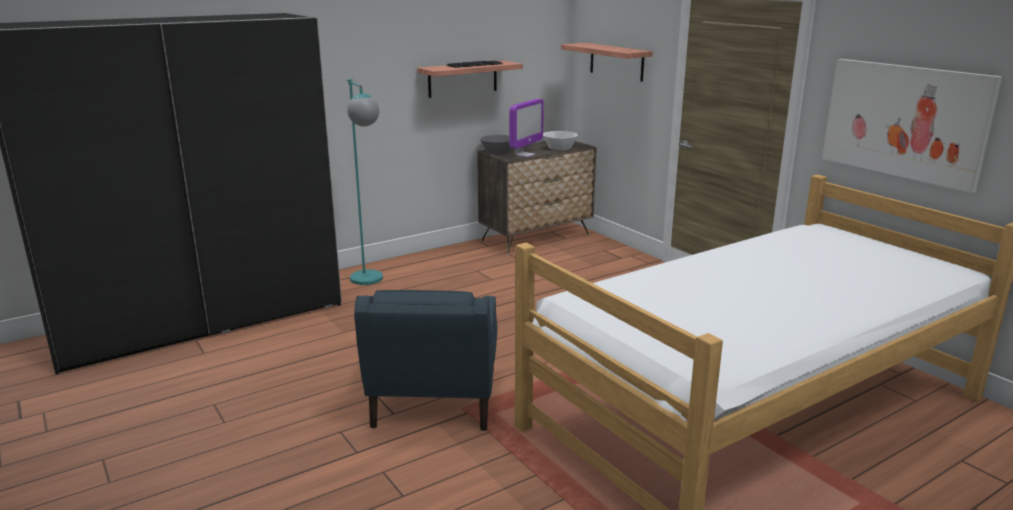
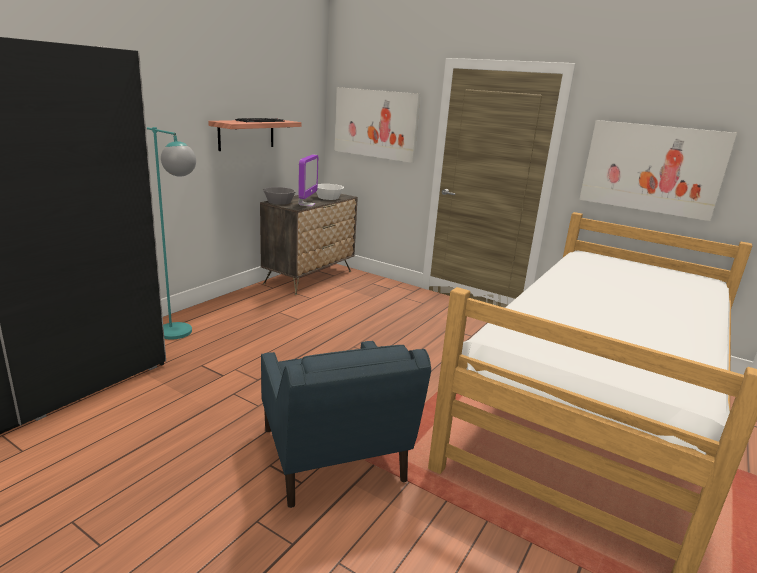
camera: 25 degrees left, 0 degrees up
shelf [561,43,653,82] -> picture [334,87,420,163]

